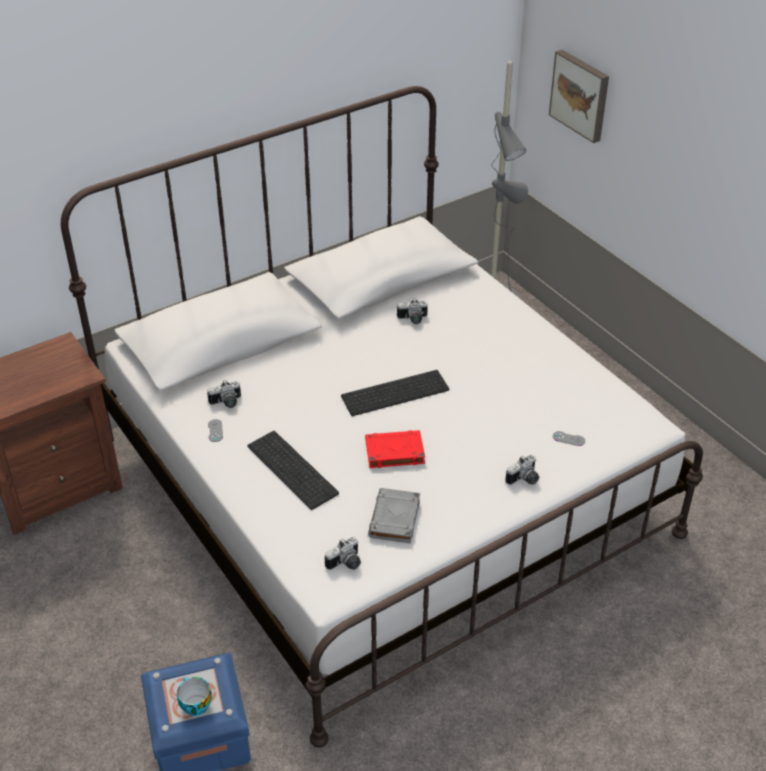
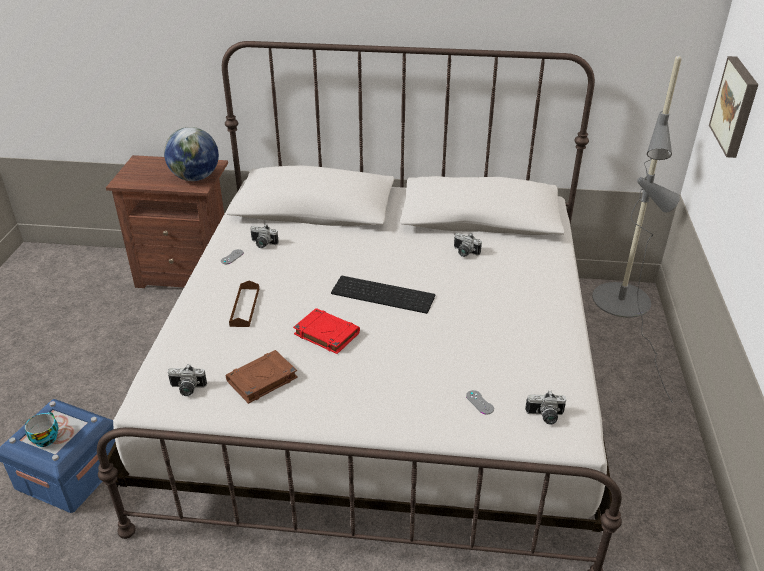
camera: 40 degrees right, 5 degrees down
keyboard [247,431,339,510] -> brown tray [229,281,259,327]
grey book [368,488,420,544] -> brown book [226,350,298,404]
camera [505,455,539,485] -> camera moved to [525,391,566,425]
none -> globe [164,127,219,181]

